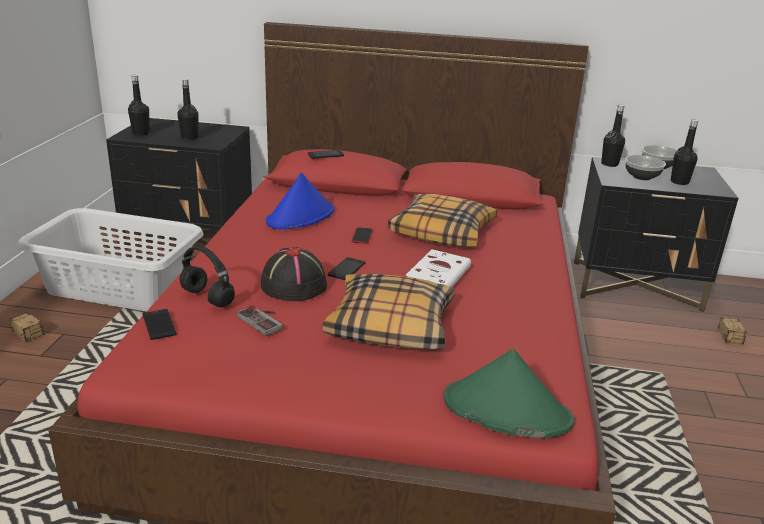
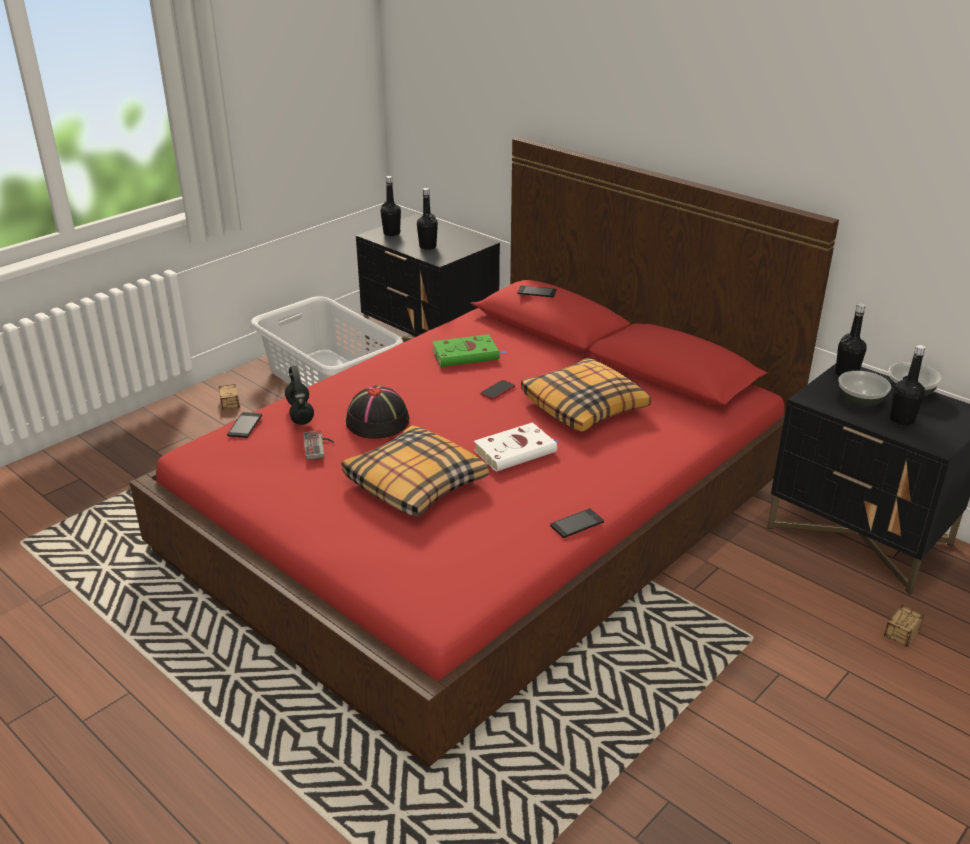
camera: 35 degrees right, 5 degrees up
blue hat [266,173,334,230] -> green book [432,334,506,367]
phone [328,257,365,280] -> phone moved to [550,509,604,538]
green hat [443,349,574,438] -> none

